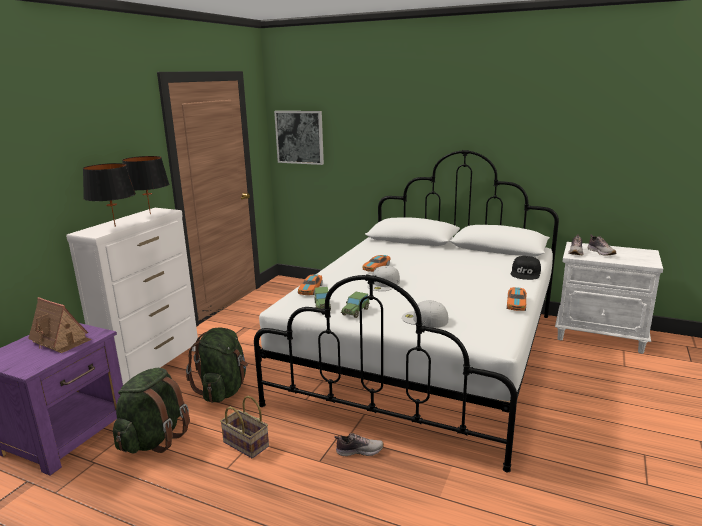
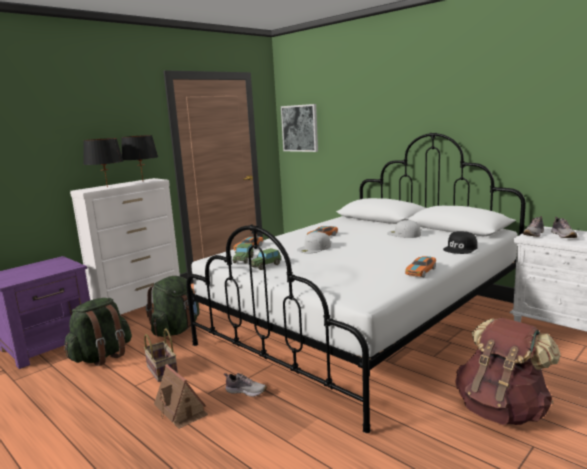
camera: 20 degrees right, 5 degrees down
toy house [28,297,91,353] -> toy house moved to [154,364,208,429]
white cap [402,300,448,328] -> white cap moved to [387,220,421,238]
none -> brown backpack [455,317,561,425]

